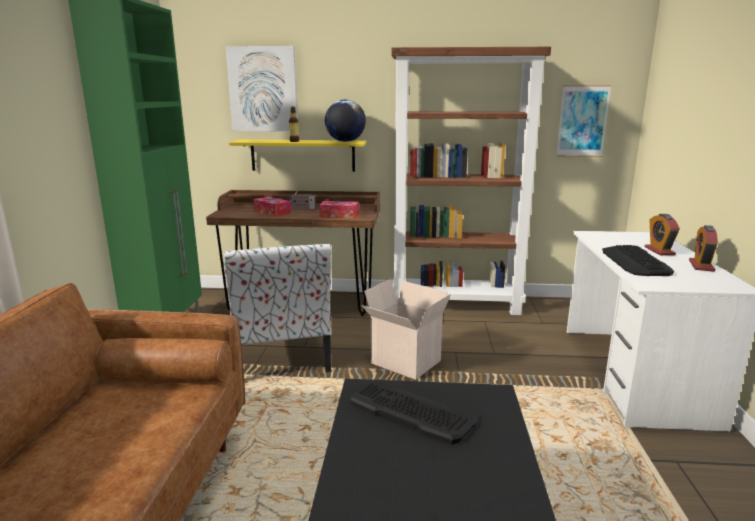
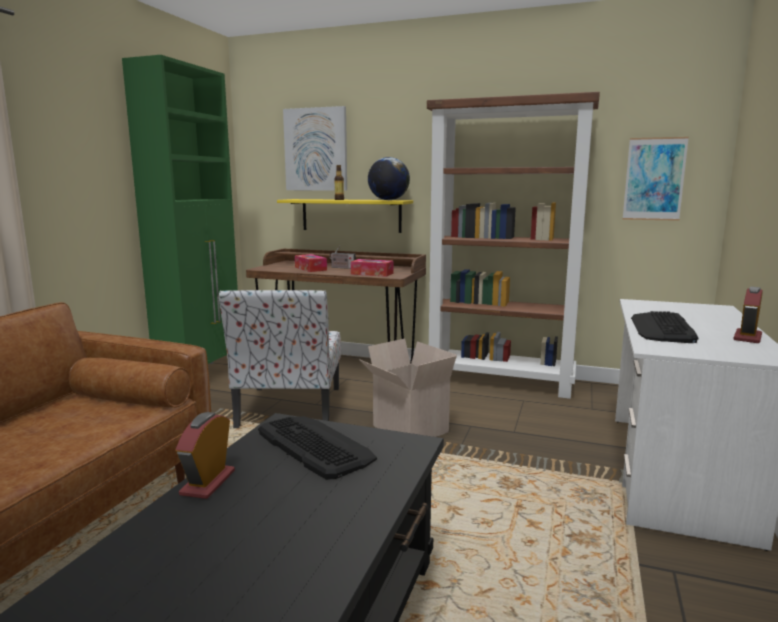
camera: 15 degrees right, 5 degrees down
alarm clock [645,214,680,255] -> alarm clock moved to [176,412,235,499]

